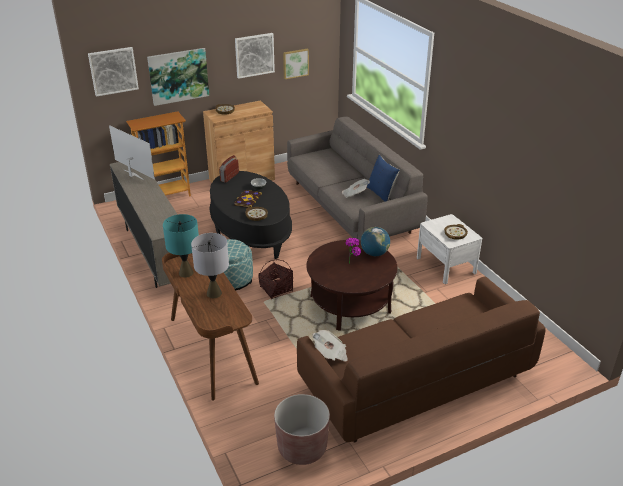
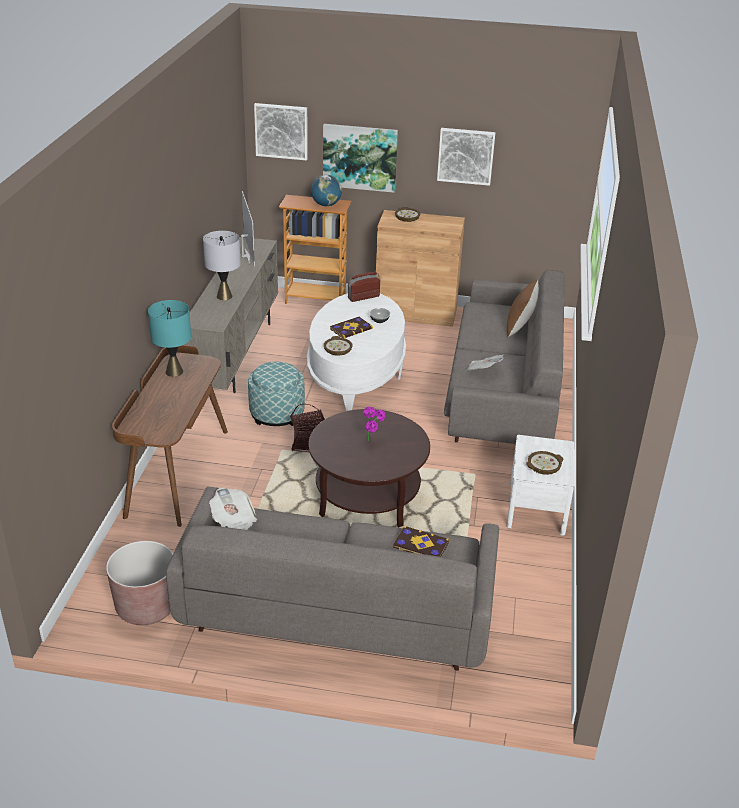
camera: 35 degrees right, 0 degrees up
grey table lamp [191,233,229,298] -> grey table lamp moved to [203,231,241,300]
black coffee table [209,171,292,259] -> white coffee table [307,293,406,411]
picture [283,49,309,79] -> none
brown sofa [297,276,546,443] -> grey sofa [166,487,499,671]
globe [361,227,390,256] -> globe moved to [311,175,342,206]
blue pillow [367,155,400,201] -> none
none -> book [393,526,449,557]
none -> brown pillow [507,279,539,337]

